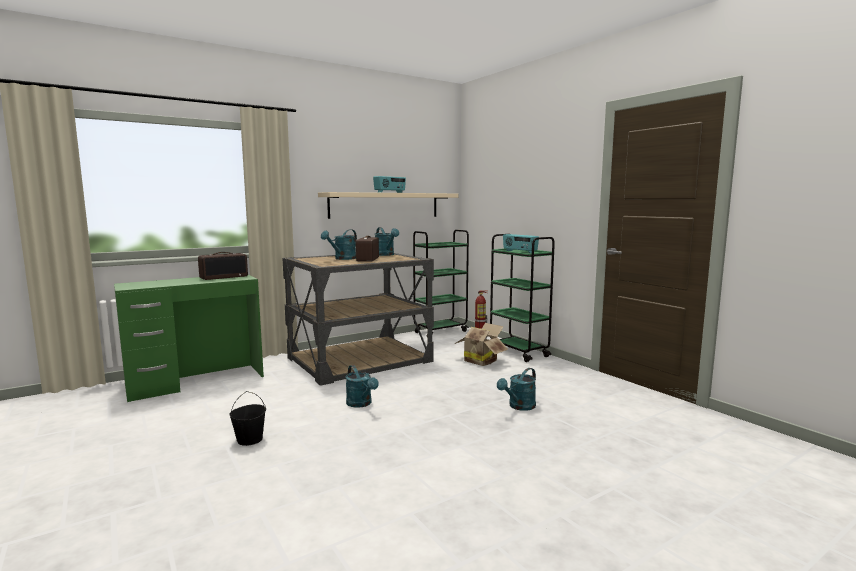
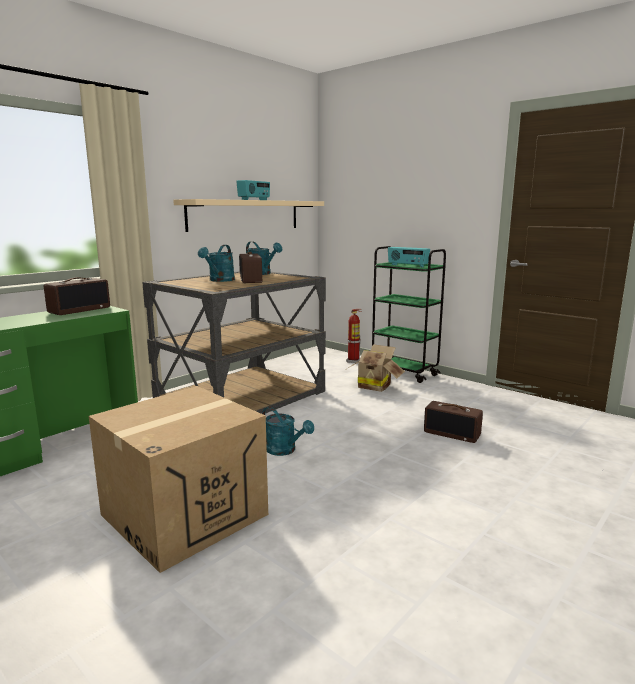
camera: 15 degrees left, 5 degrees up
black bucket [229,391,266,446] -> cardboard box [89,386,268,573]
green cart [413,230,469,337] -> none
turquoise watering can [497,368,536,411] -> radio [424,401,483,443]

